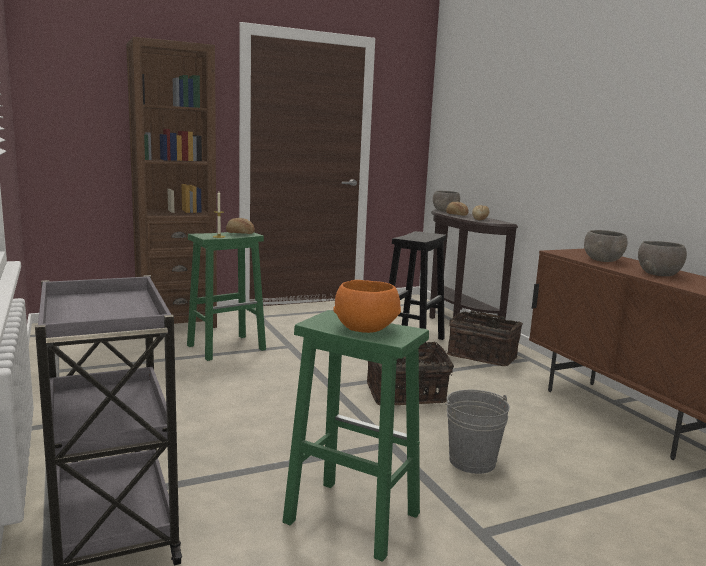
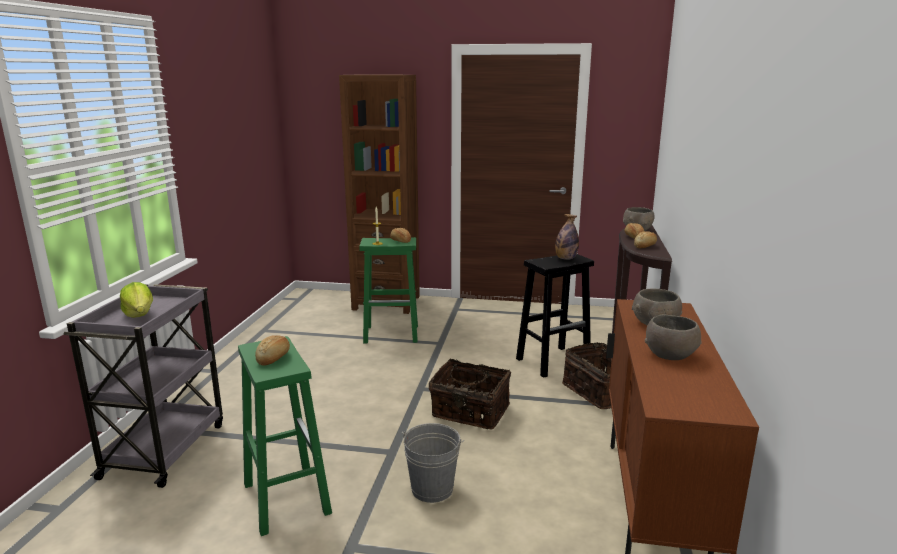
camera: 35 degrees right, 5 degrees up
orange bowl [333,280,401,333] -> bread [255,335,290,366]
none -> lettuce [120,282,153,318]
none -> bottle [555,214,579,260]

